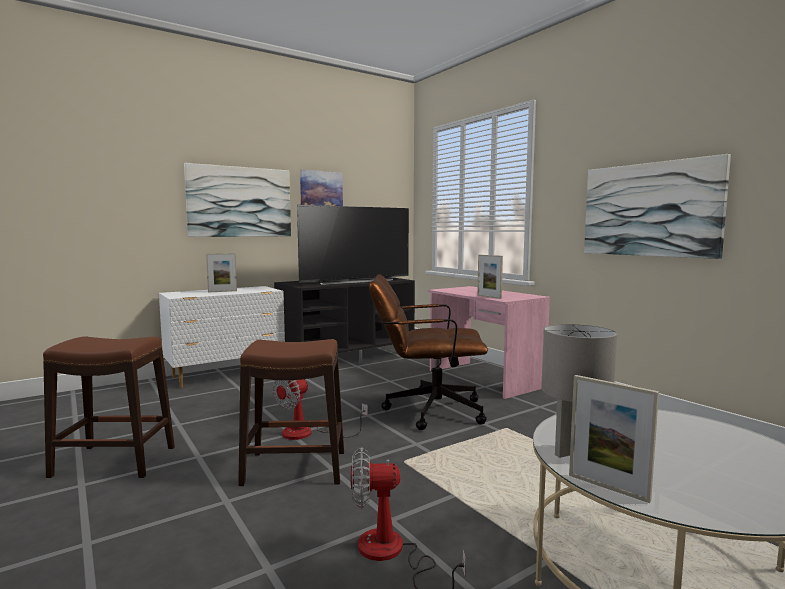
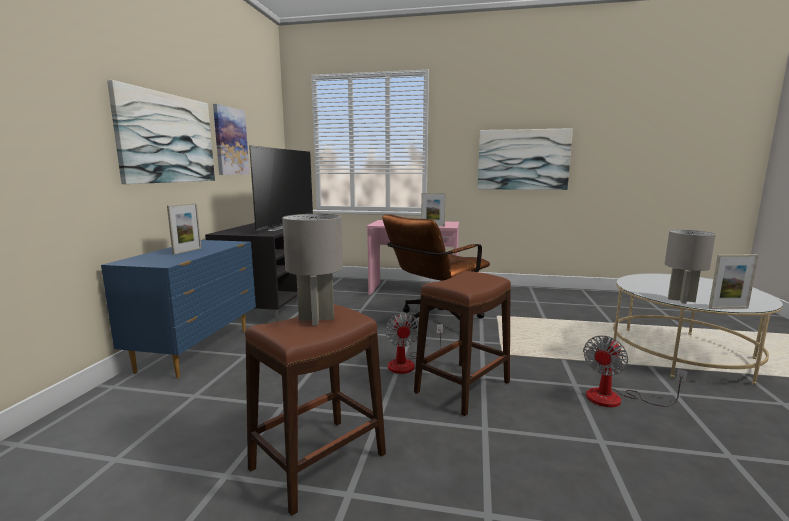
camera: 45 degrees left, 5 degrees up
white dresser [159,286,285,388] -> blue dresser [101,240,256,378]
none -> grey table lamp [282,214,343,326]

